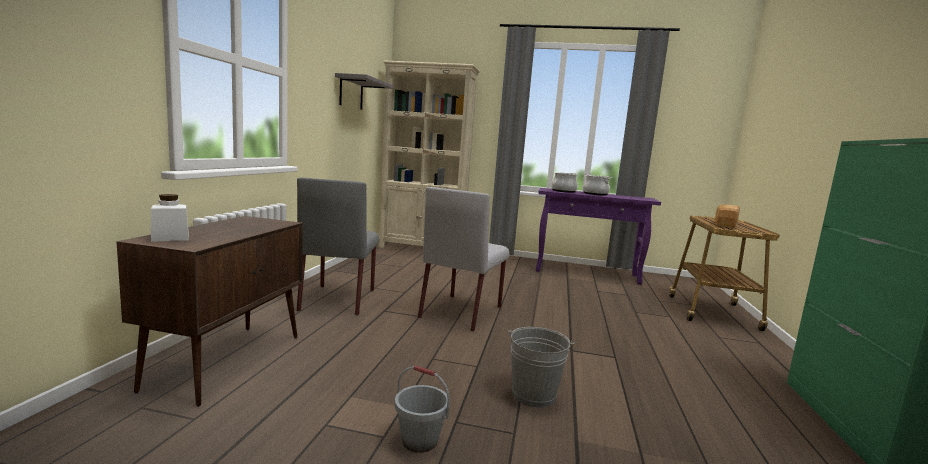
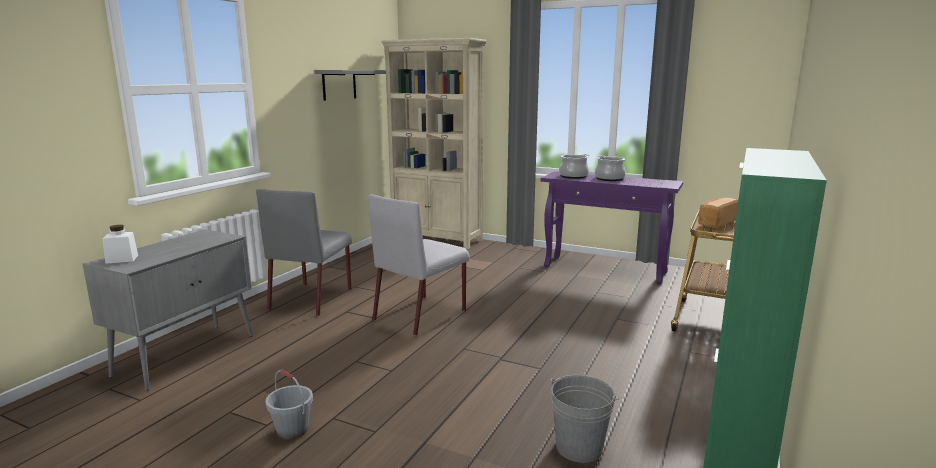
camera: 15 degrees right, 5 degrees up
brown cabinet [117,216,303,407] -> grey cabinet [82,229,253,391]
grey bucket [508,327,575,408] -> grey bucket moved to [551,375,619,463]

